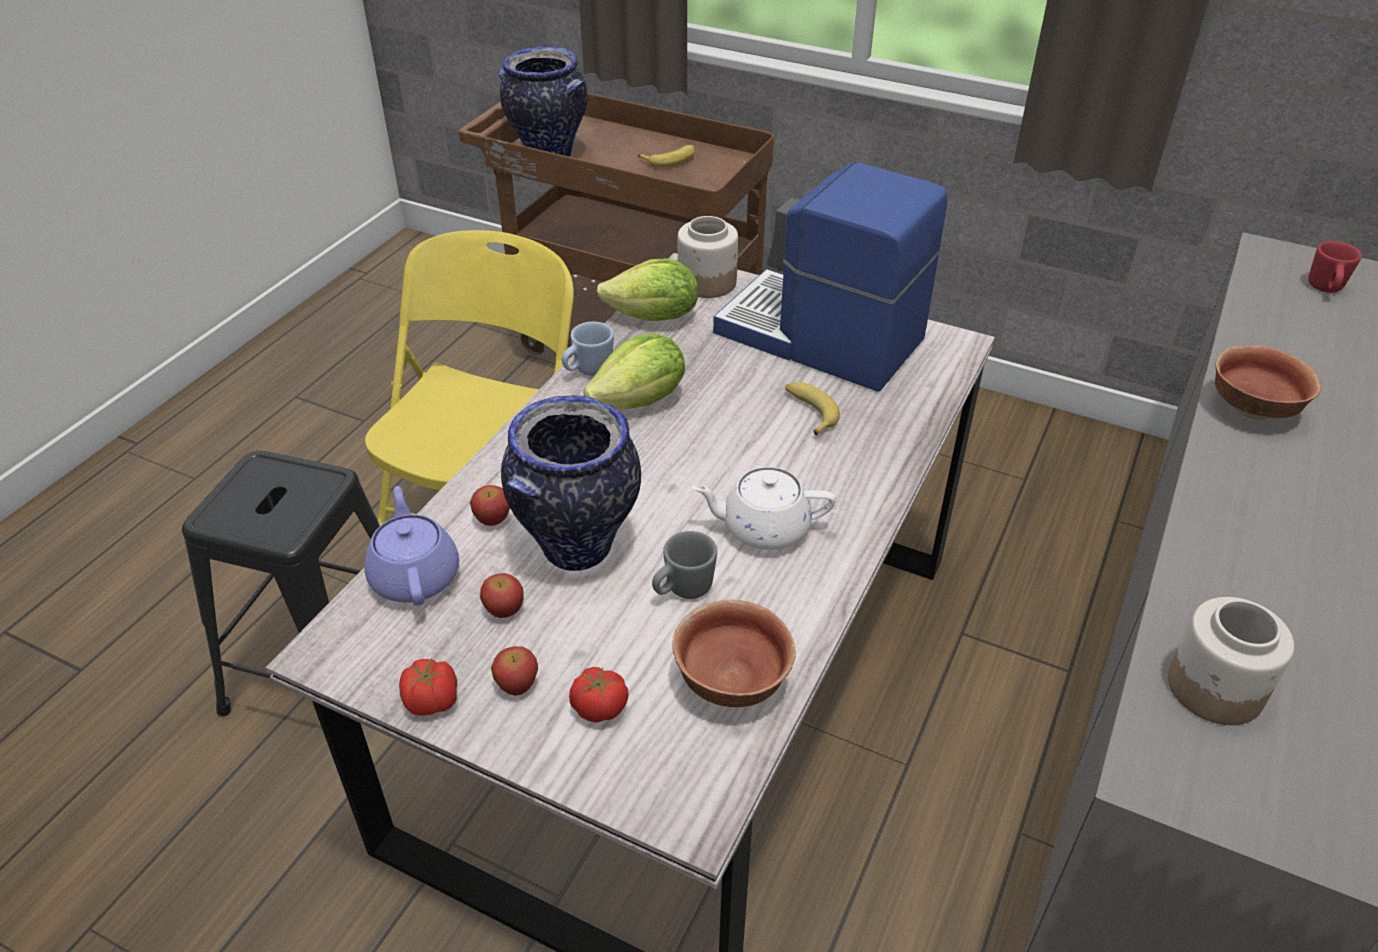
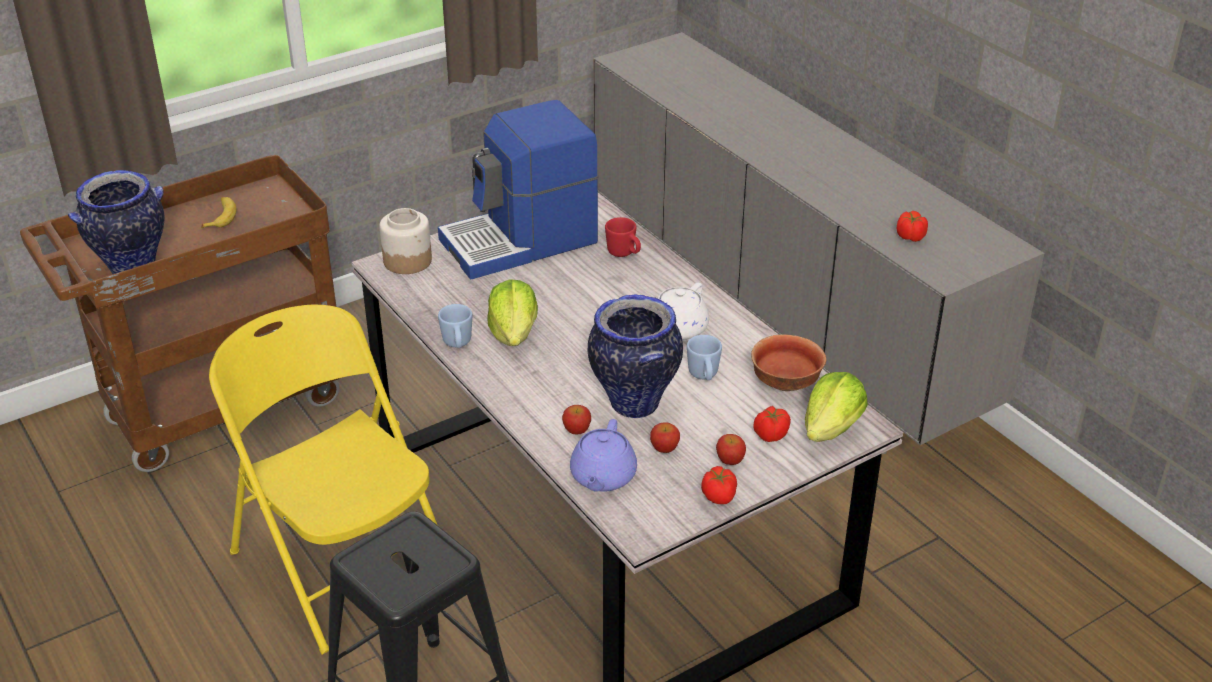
camera: 60 degrees left, 5 degrees down
purple teapot [364,486,459,606] -> purple teapot turned 90 degrees counterclockwise [570,419,637,492]
lettuce [596,259,698,321] -> lettuce moved to [805,372,868,442]
grey mug [652,531,717,599] -> blue mug [687,335,722,380]
banana [785,382,840,436] -> none
jar [1168,597,1294,725] -> tomato [897,211,928,242]
bowl [1215,345,1321,420] -> none
red mug [1308,241,1362,293] -> red mug moved to [605,217,641,257]

